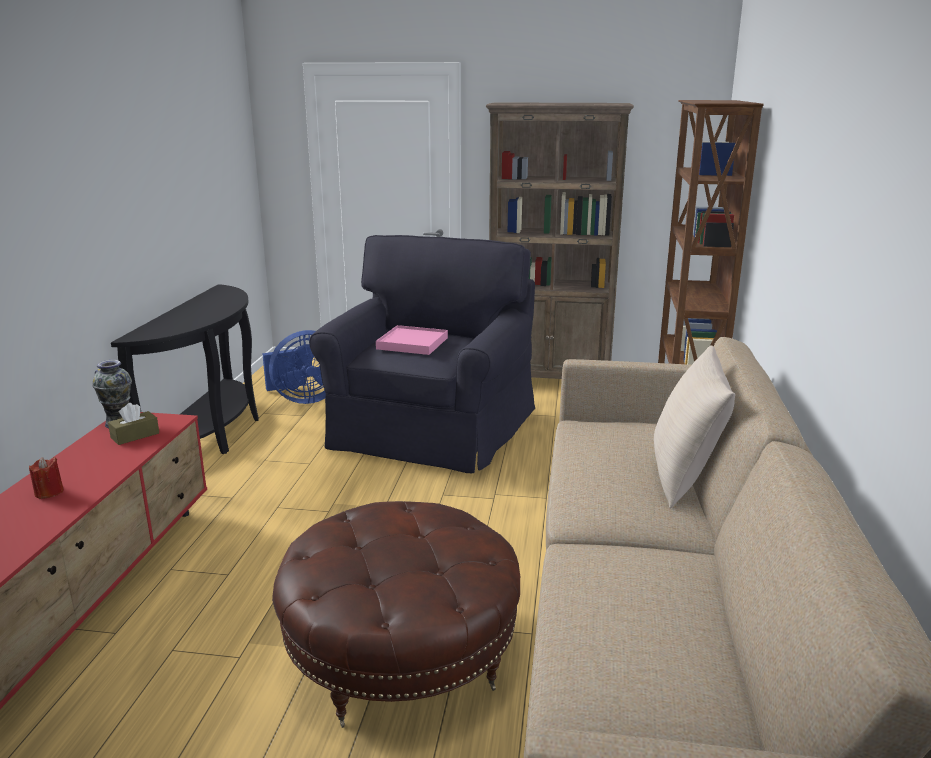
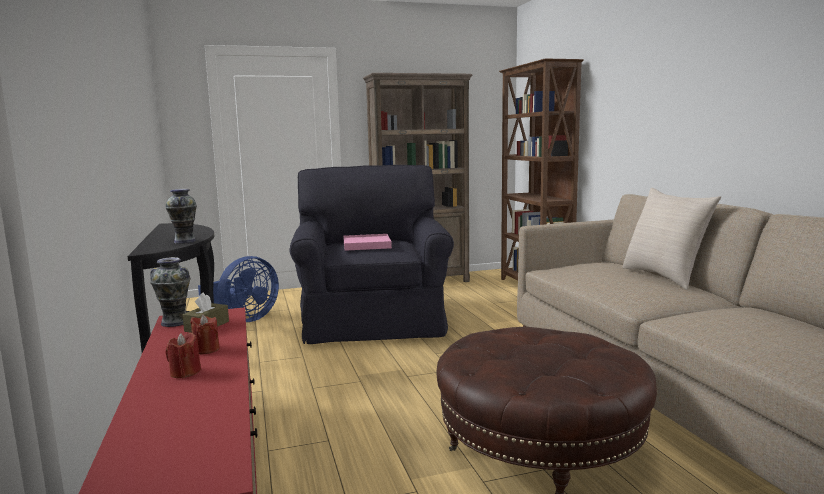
camera: 25 degrees left, 10 degrees down
none -> vase [165,189,197,244]
none -> red candle [191,315,220,354]

